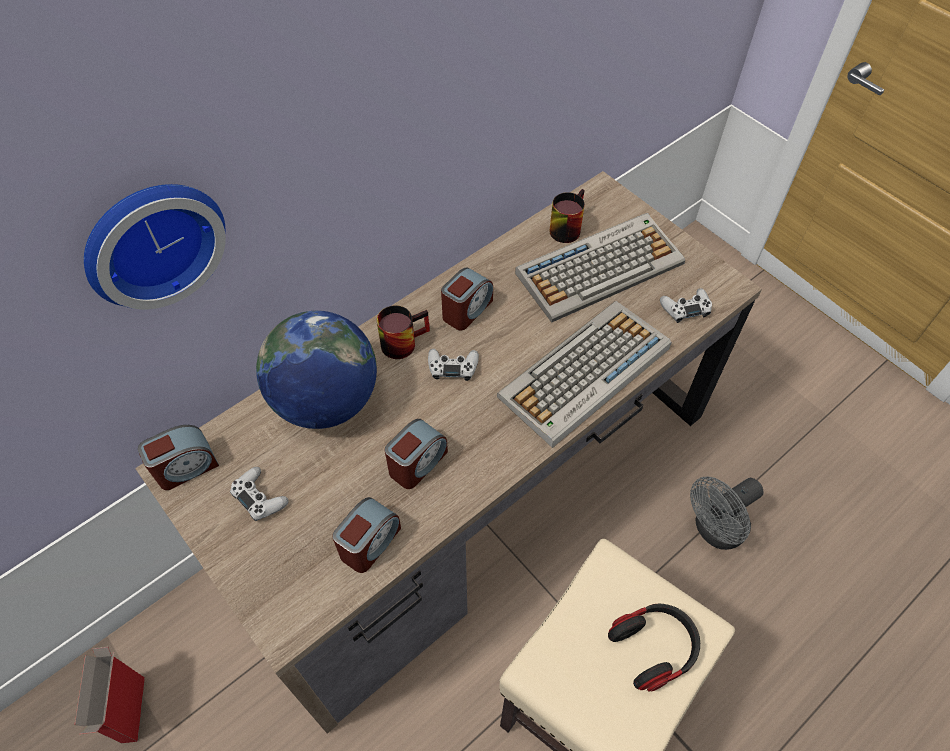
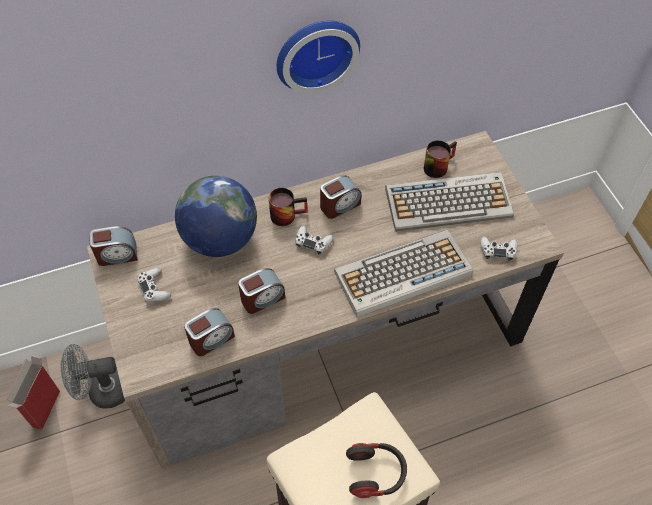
camera: 20 degrees right, 0 degrees up
wall clock [84,184,226,310] -> wall clock moved to [277,20,360,94]
grey fan [690,477,763,550] -> grey fan moved to [60,344,125,409]

